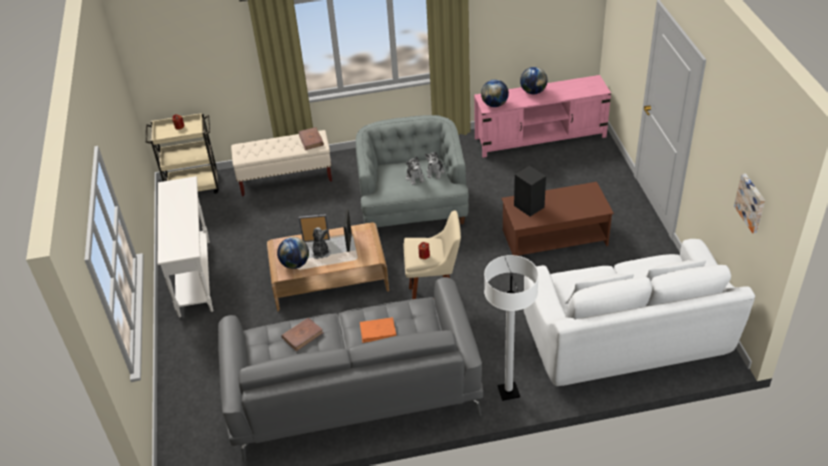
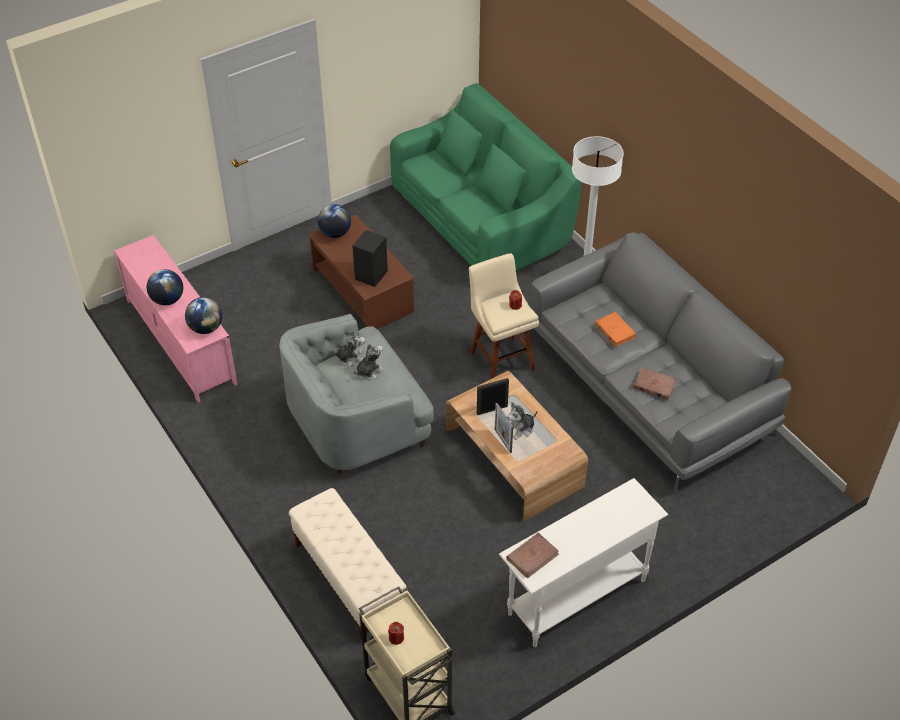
camera: 115 degrees left, 5 degrees up
globe [277,237,309,269] -> globe moved to [318,204,351,238]
brown book [298,127,324,150] -> brown book moved to [506,533,559,579]
white sofa [524,239,755,386] -> green sofa [390,83,582,271]
picture [734,173,765,233] -> none

